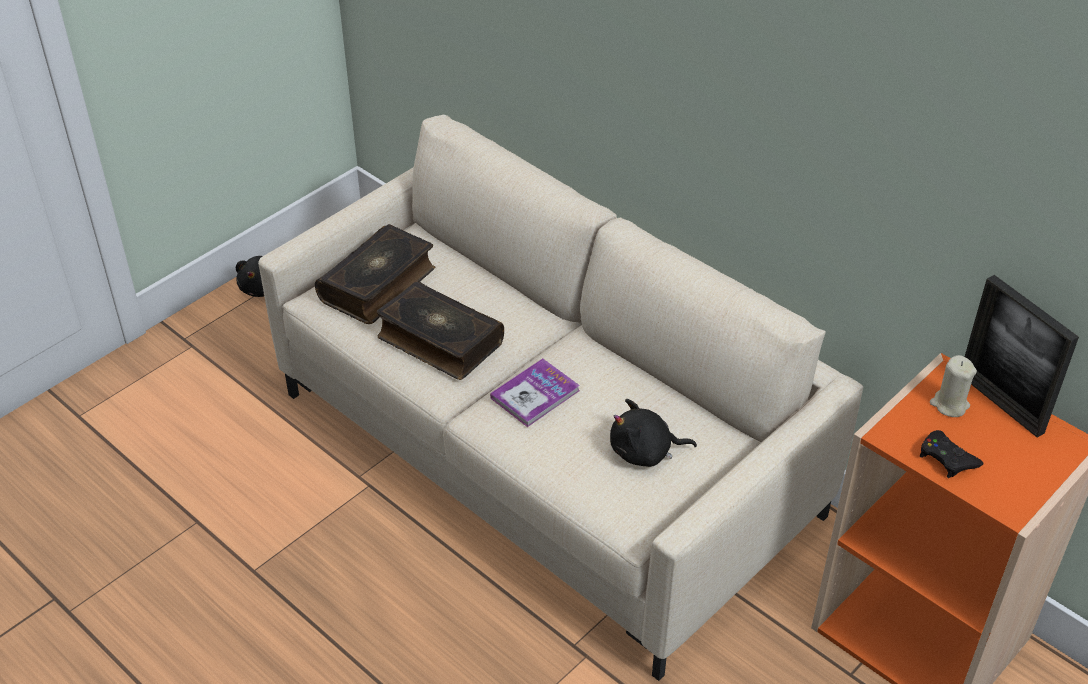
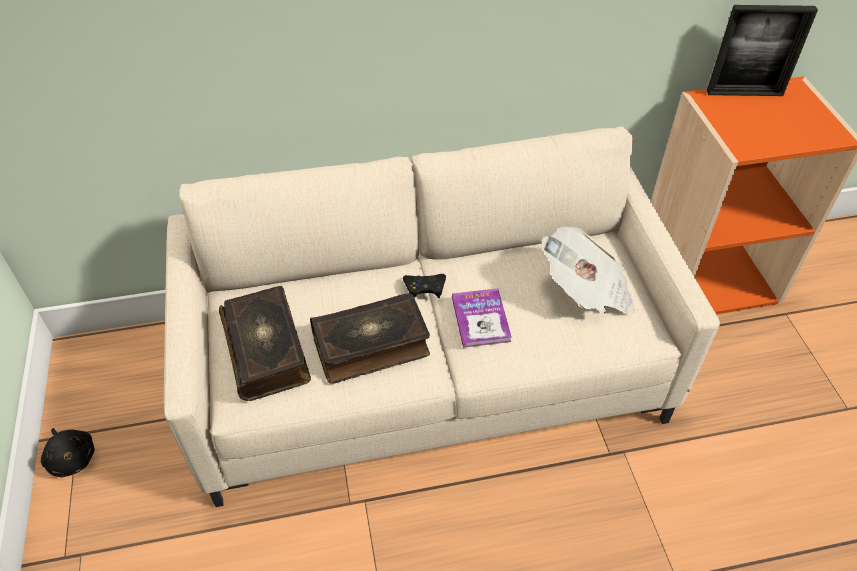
camera: 55 degrees left, 5 degrees up
black plush toy [610,399,697,467] -> newspaper [542,226,635,314]
black game controller [920,430,983,478] -> black game controller moved to [403,274,446,298]
beige candle [930,355,977,417] -> none

